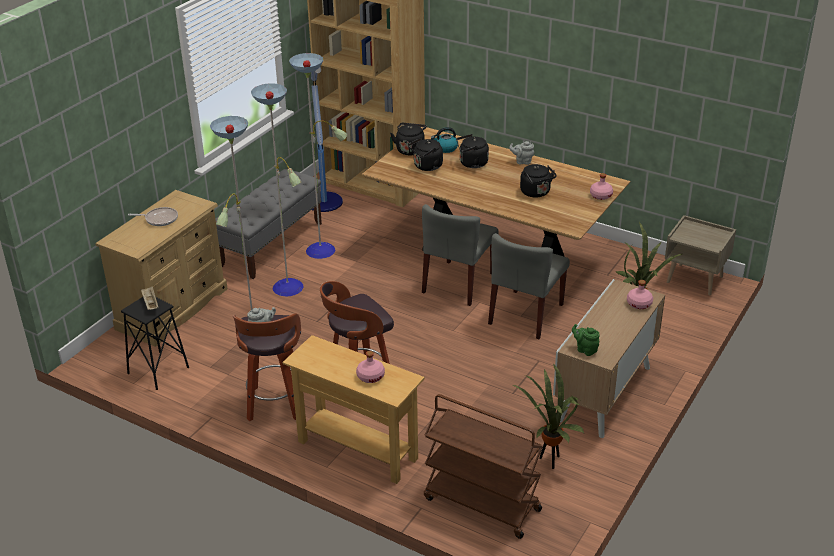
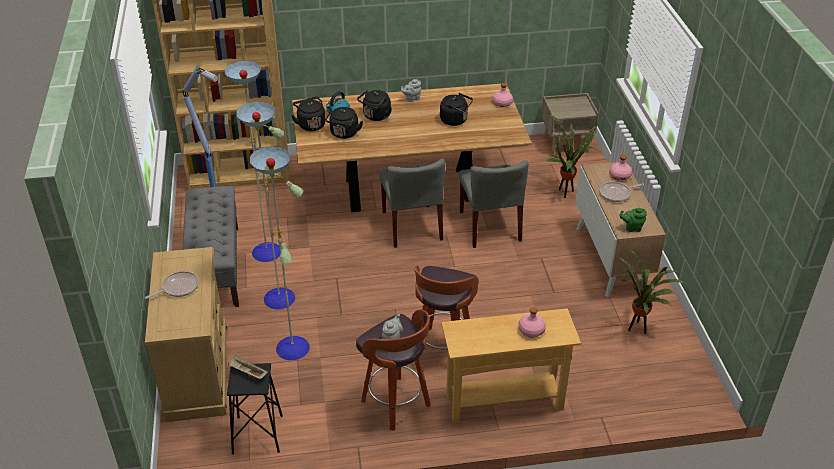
camera: 40 degrees left, 5 degrees up
brown cart [424,394,543,539] -> none
none -> frying pan [600,182,644,202]

